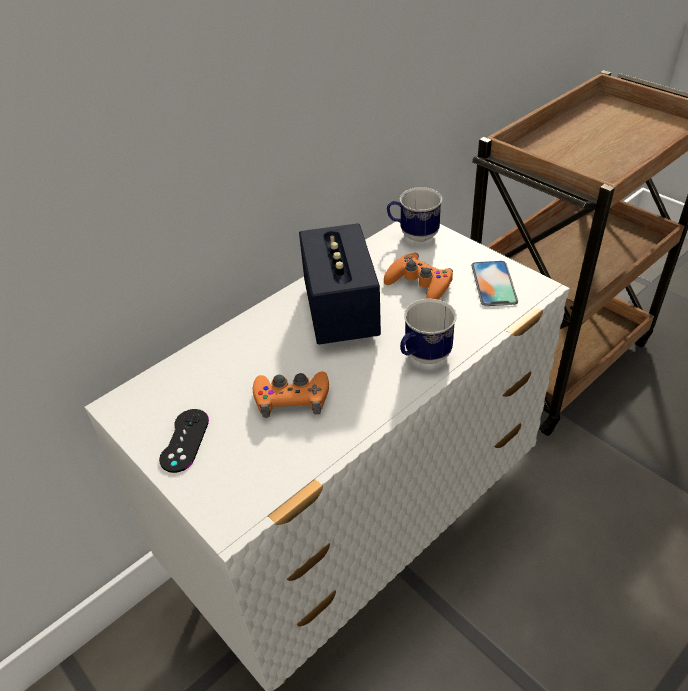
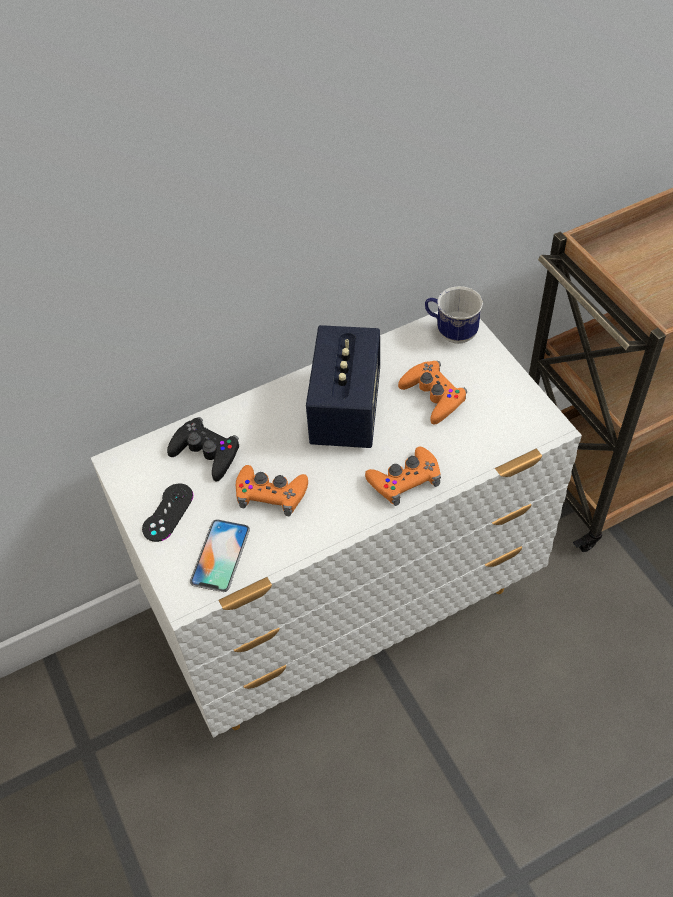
camera: 15 degrees right, 10 degrees up
mug [400,298,457,364] -> orange game controller [365,447,441,506]
phone [471,261,518,306] -> phone moved to [190,519,250,592]
none -> black game controller [167,417,239,482]

